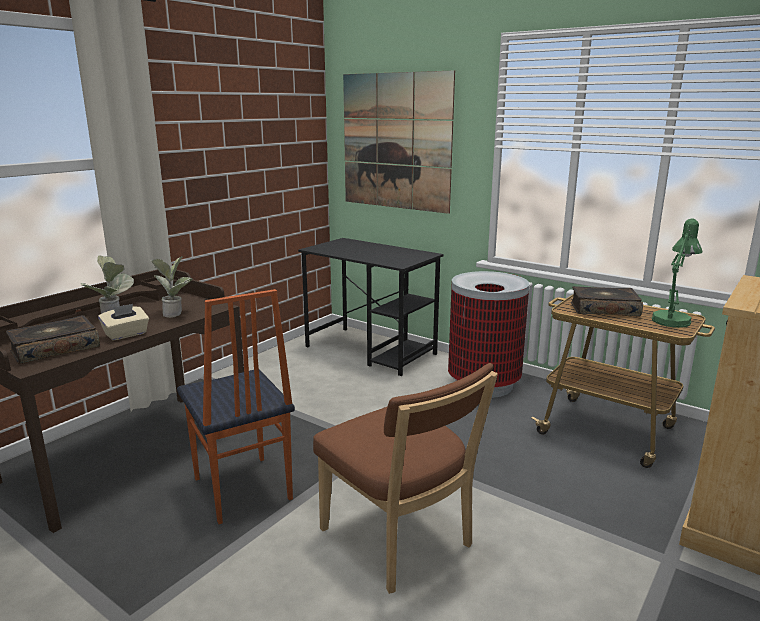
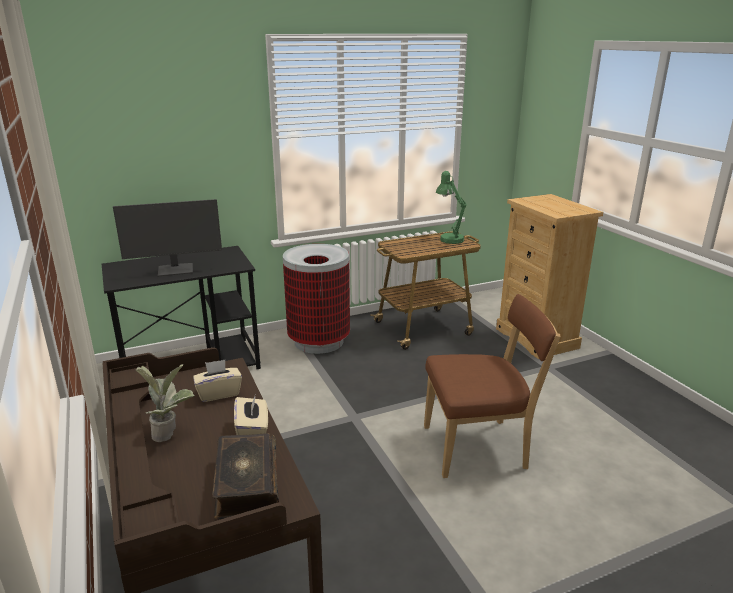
camera: 60 degrees left, 5 degrees up
potted plant [150,256,193,318] -> beige tissue box [193,360,242,402]
chair [177,289,295,524] -> none
picture [343,70,455,214] -> none
book [571,286,643,317] -> none
none -> monitor [113,199,222,276]

